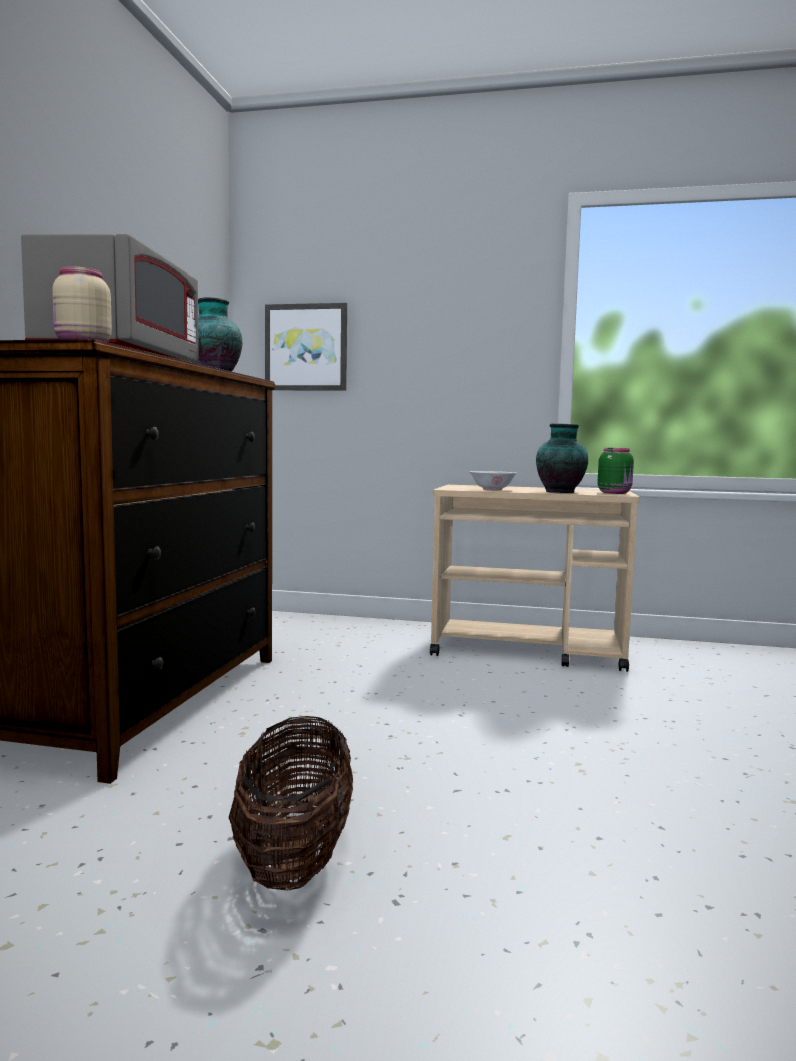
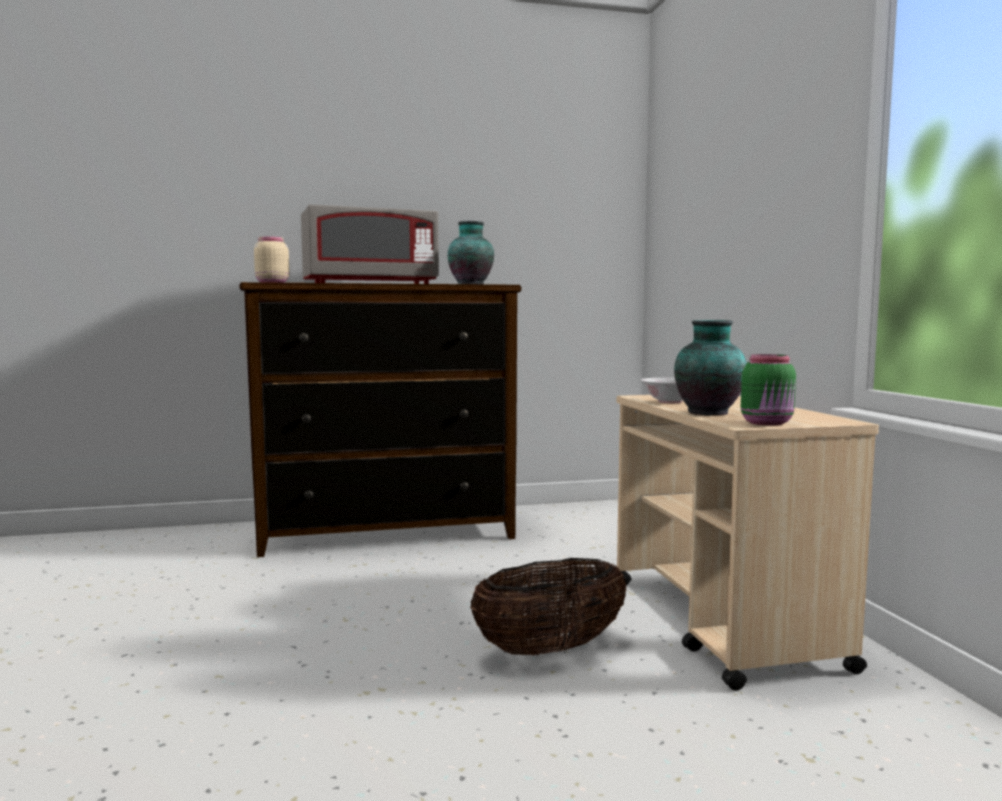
camera: 65 degrees right, 0 degrees up
basket [229,716,353,891] -> basket moved to [470,558,626,655]
picture [265,303,347,391] -> none

